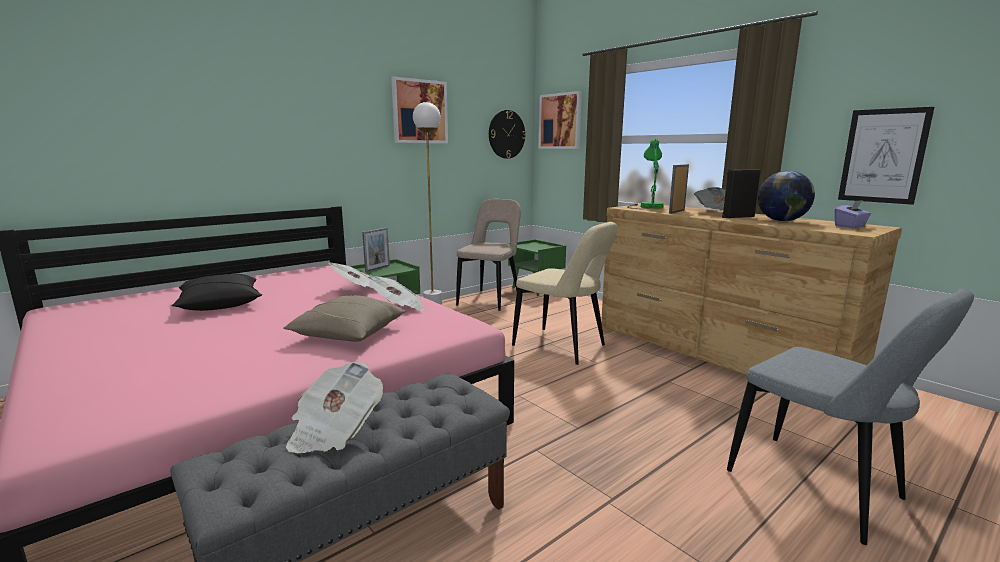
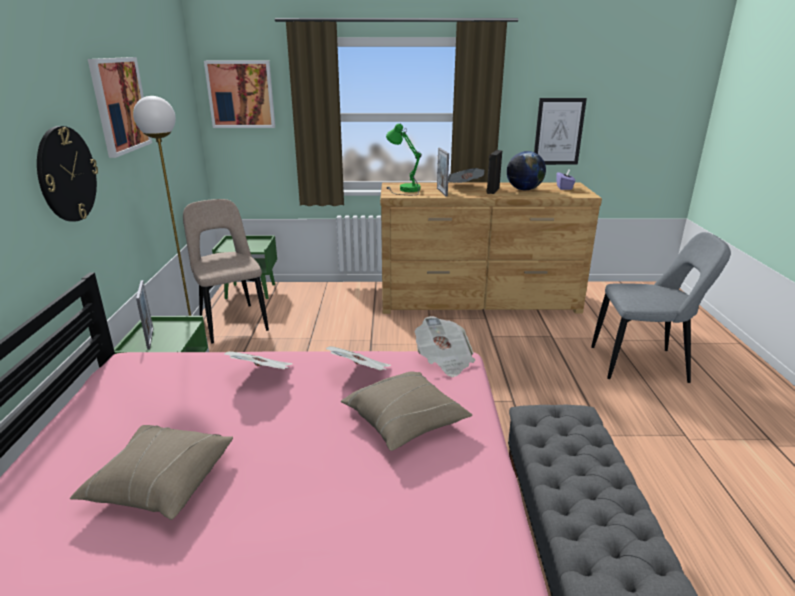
camera: 50 degrees left, 10 degrees up
black pillow [172,274,262,311] -> beige pillow [70,425,233,520]
newspaper [286,362,383,453] -> newspaper moved to [415,316,475,377]
wall clock [489,110,526,159] -> wall clock moved to [37,126,98,221]
beige chair [512,222,617,365] -> none

